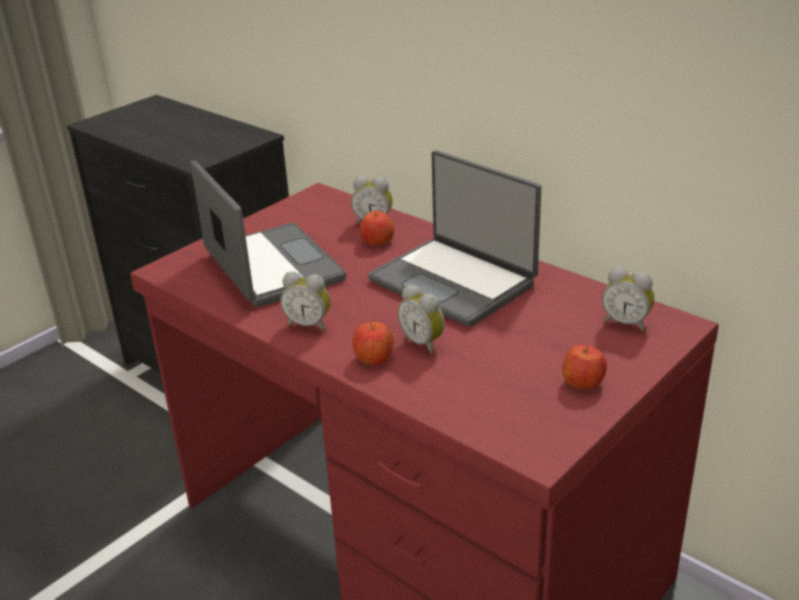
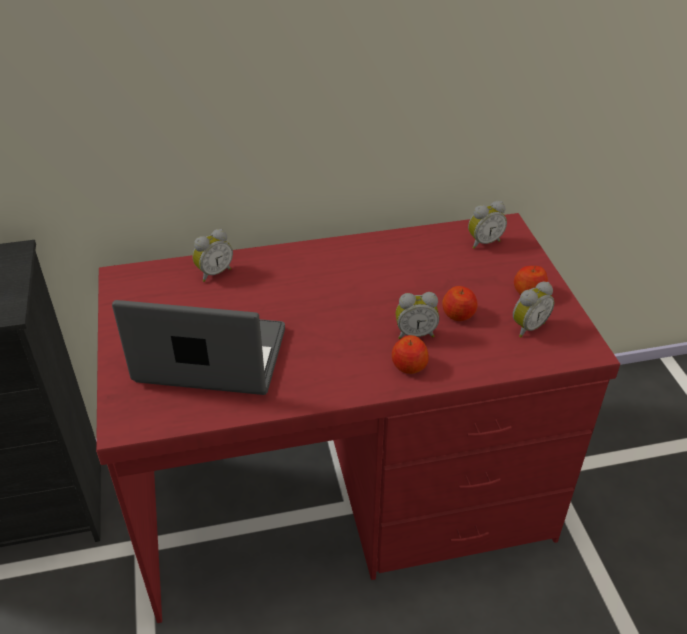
camera: 55 degrees left, 10 degrees up
alarm clock [280,272,331,331] -> alarm clock moved to [513,282,554,337]
apple [359,211,394,246] -> apple moved to [442,286,478,321]
laptop [368,150,541,327] -> none

